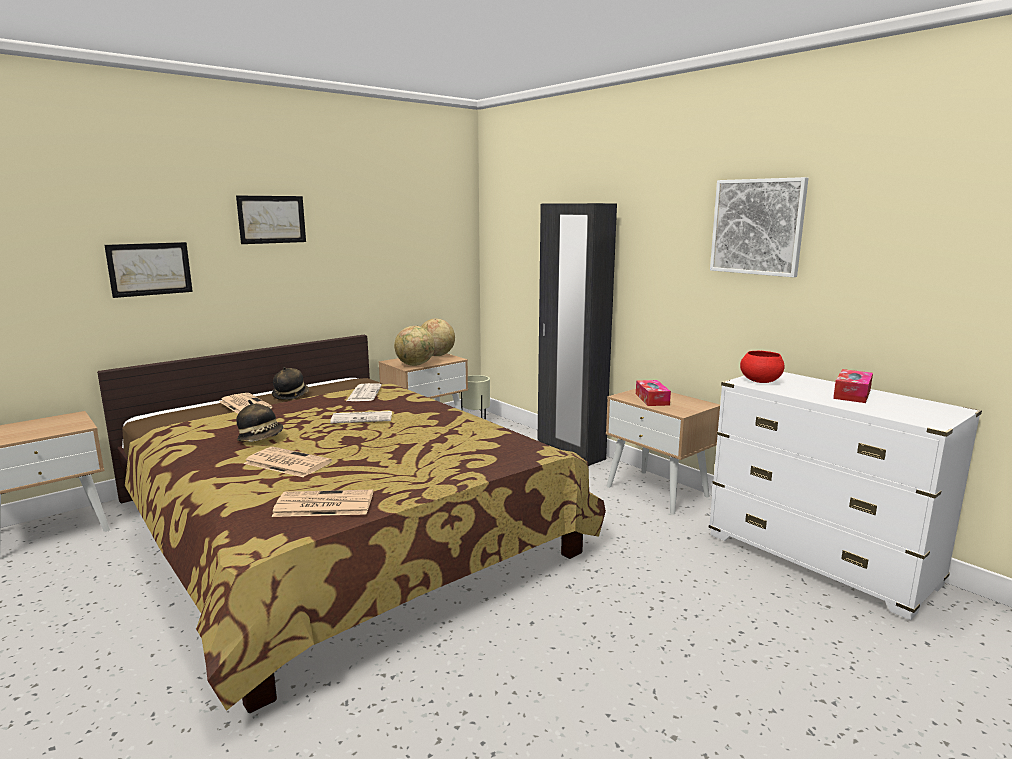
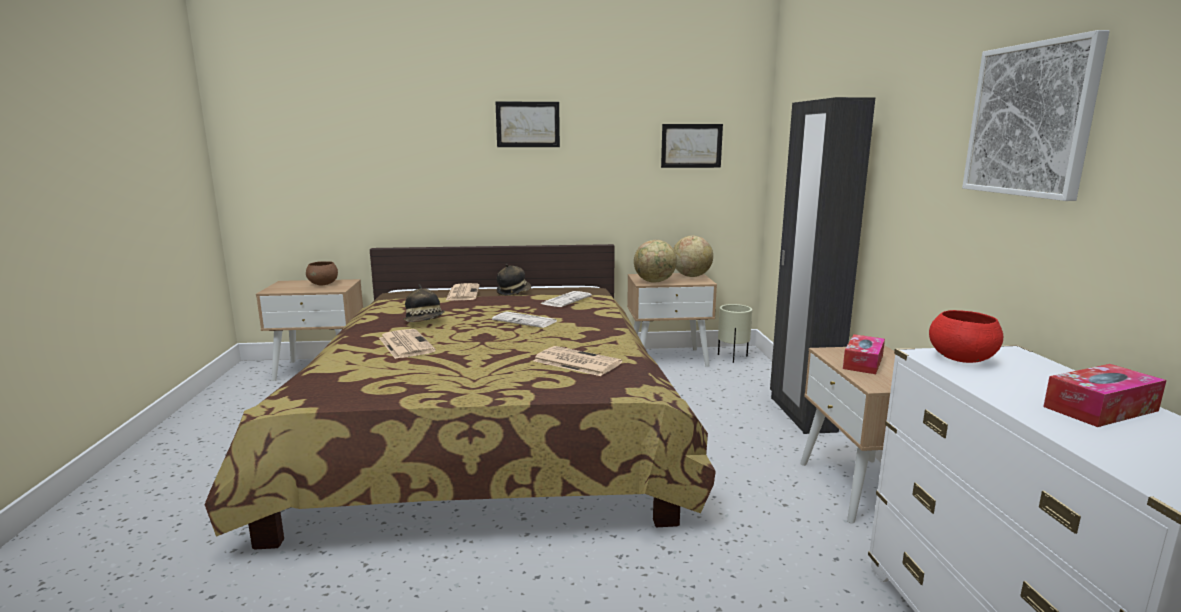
camera: 35 degrees right, 0 degrees up
picture [104,242,193,298] -> picture moved to [661,124,723,168]
newspaper [272,490,373,517] -> newspaper moved to [533,346,622,376]
none -> brown bowl [306,261,338,285]

